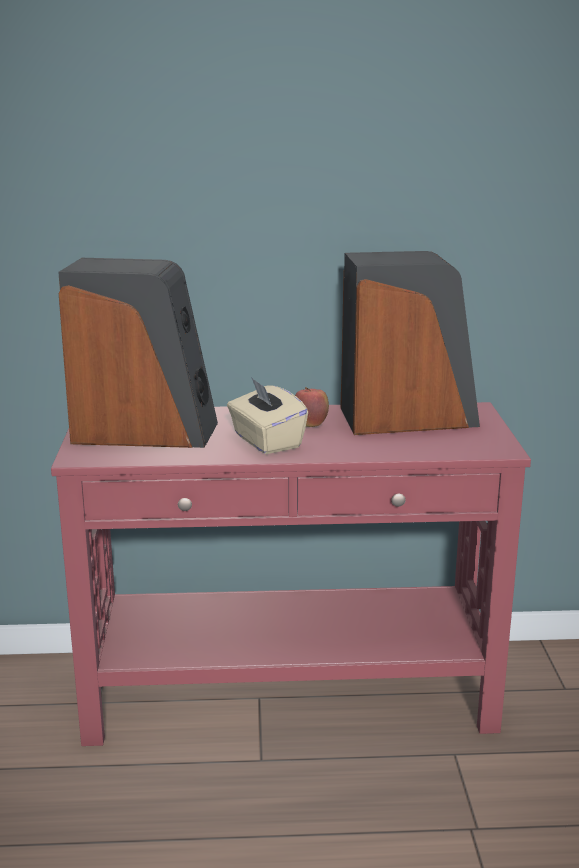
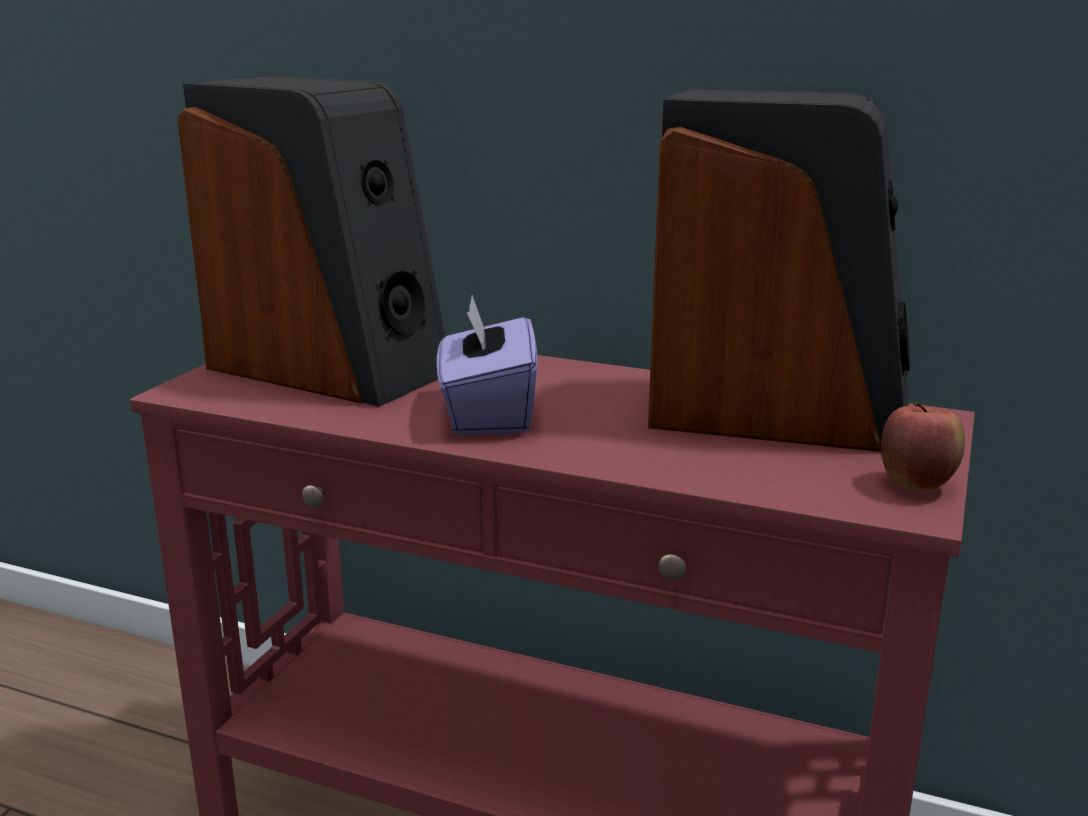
camera: 25 degrees right, 0 degrees up
beige tissue box [227,377,308,454] -> purple tissue box [437,295,538,435]
apple [295,387,329,427] -> apple moved to [881,401,965,490]

